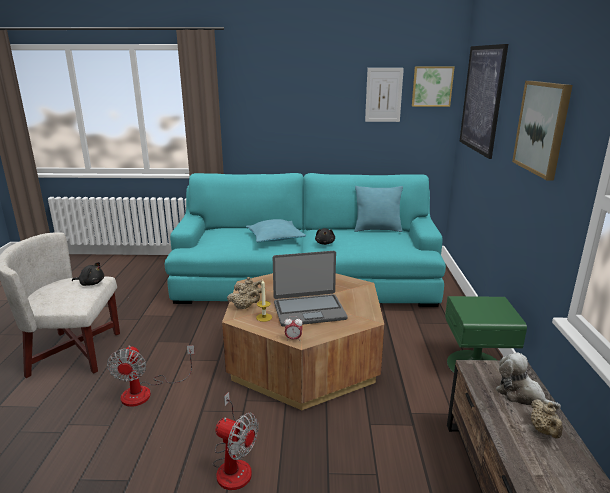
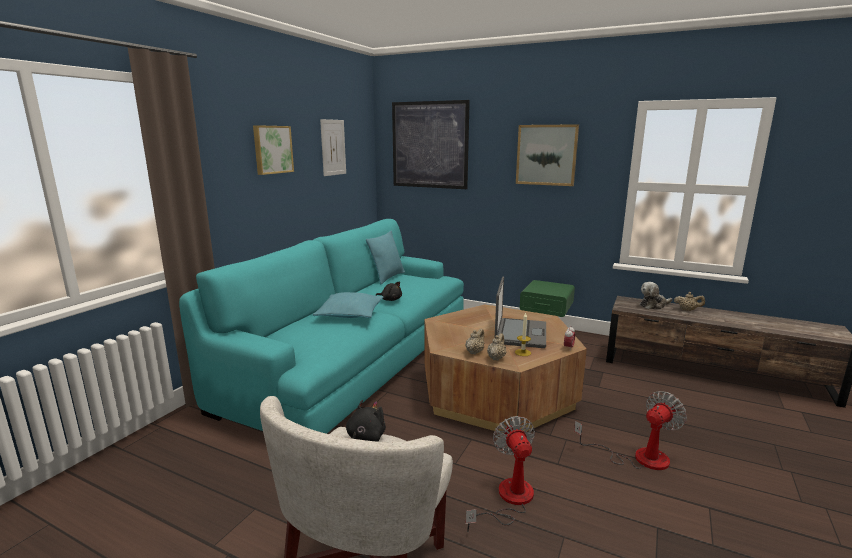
camera: 65 degrees left, 5 degrees down
fan [107,345,195,407] -> fan turned 120 degrees counterclockwise [466,416,535,532]
picture [412,66,454,107] -> picture moved to [253,125,294,175]

